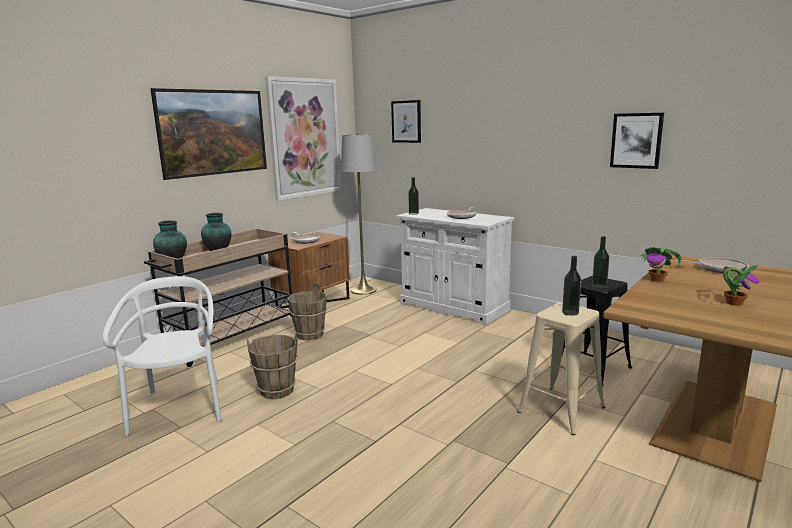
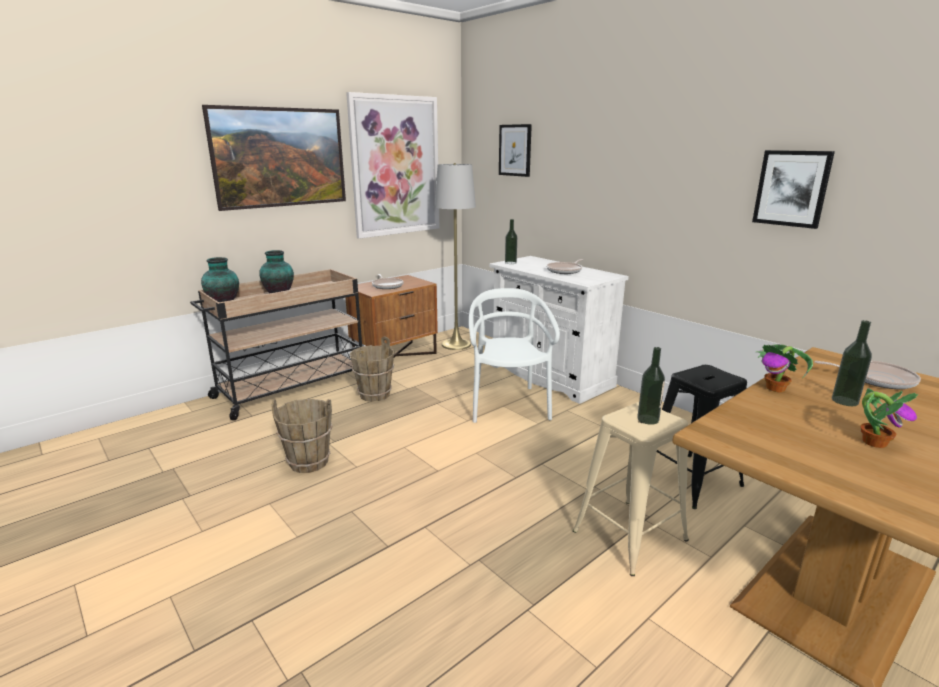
camera: 10 degrees right, 5 degrees up
white chair [103,276,222,436] -> white chair moved to [469,288,560,423]
bottle [592,236,609,289] -> bottle moved to [832,320,872,406]

